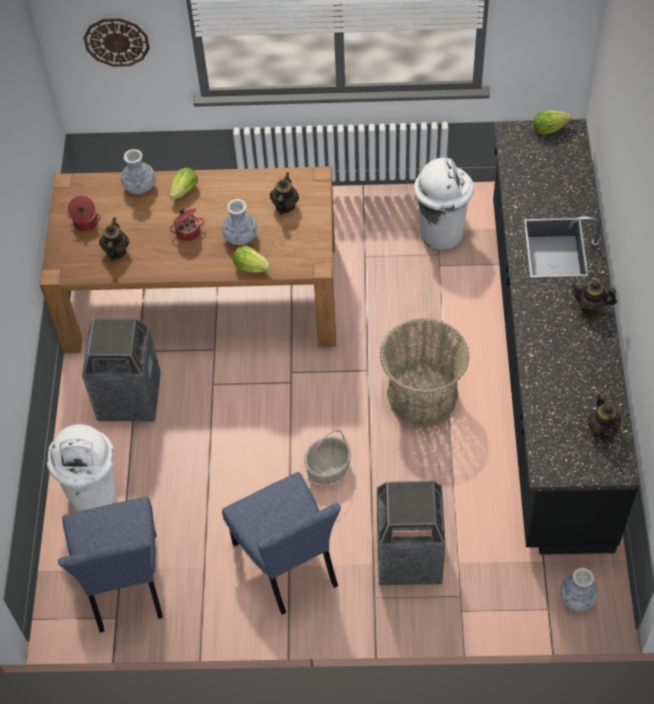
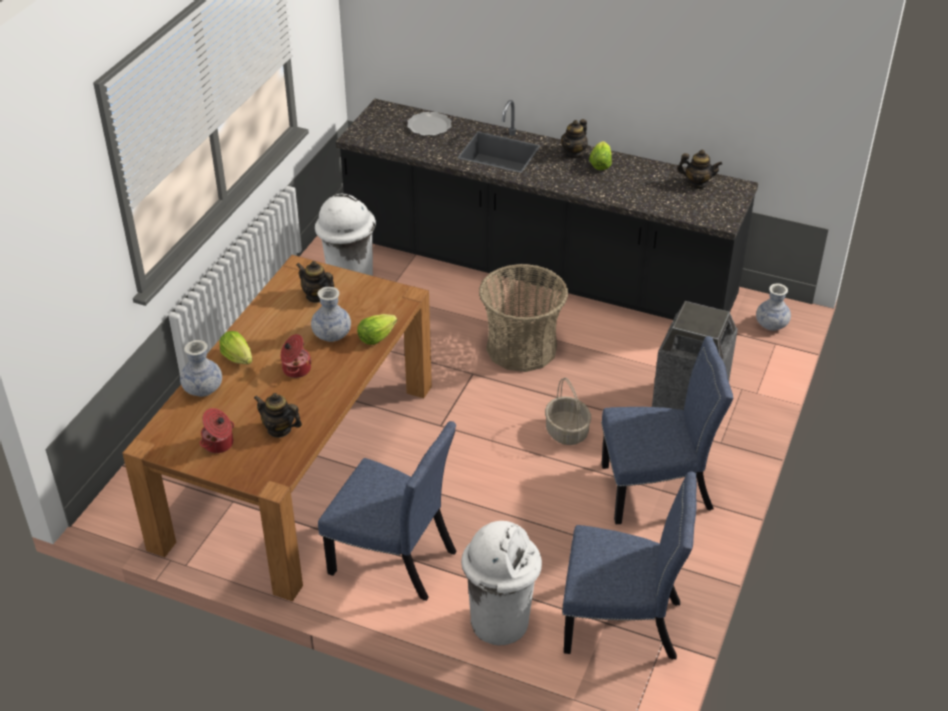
camera: 70 degrees left, 15 degrees down
trash can [82,318,161,422] -> blue chair [318,421,457,601]
wall clock [83,18,150,67] -> none
lettuce [534,110,571,135] -> lettuce moved to [589,141,612,170]
none -> plate [407,112,451,136]

